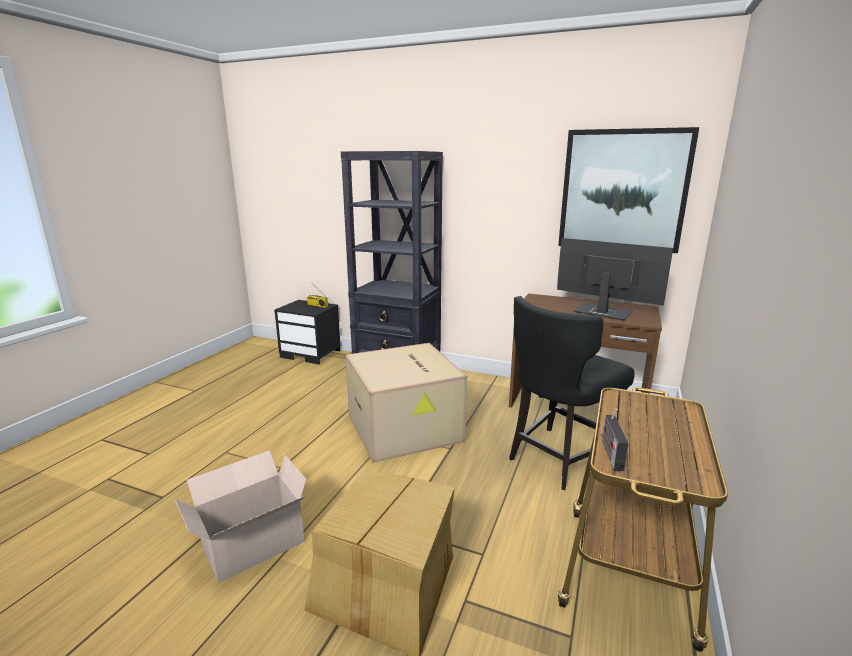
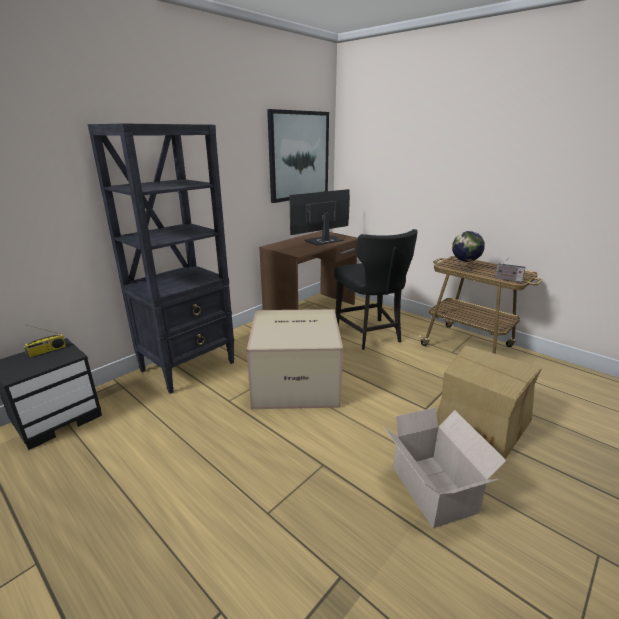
camera: 70 degrees left, 5 degrees up
none -> globe [452,231,485,271]

